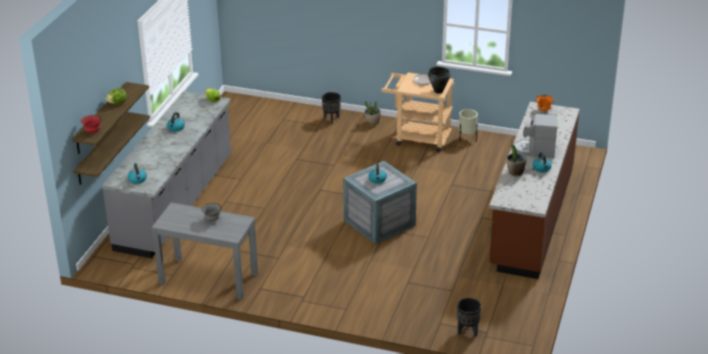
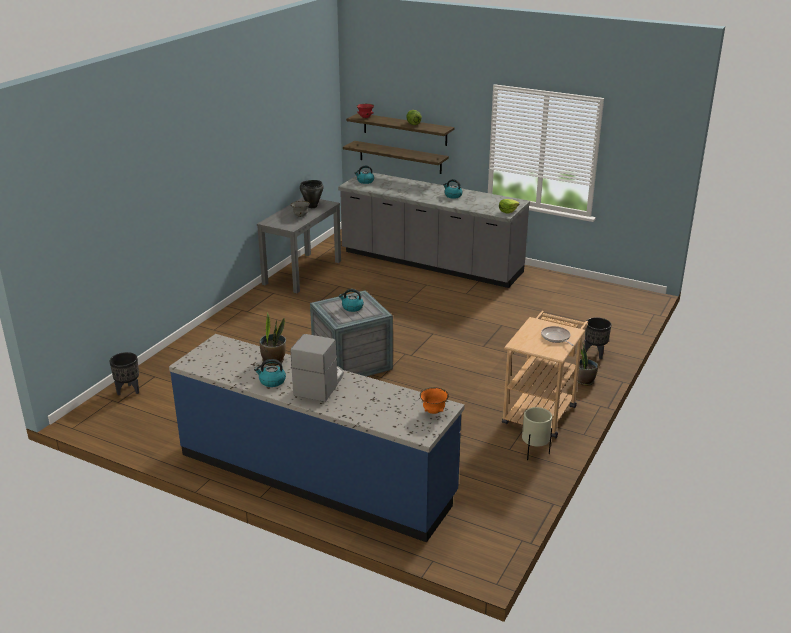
camera: 100 degrees right, 5 degrees down
black cooking pot [428,67,450,94] -> black cooking pot moved to [300,180,323,208]
brown counter [489,102,579,279] -> blue counter [169,334,465,543]

